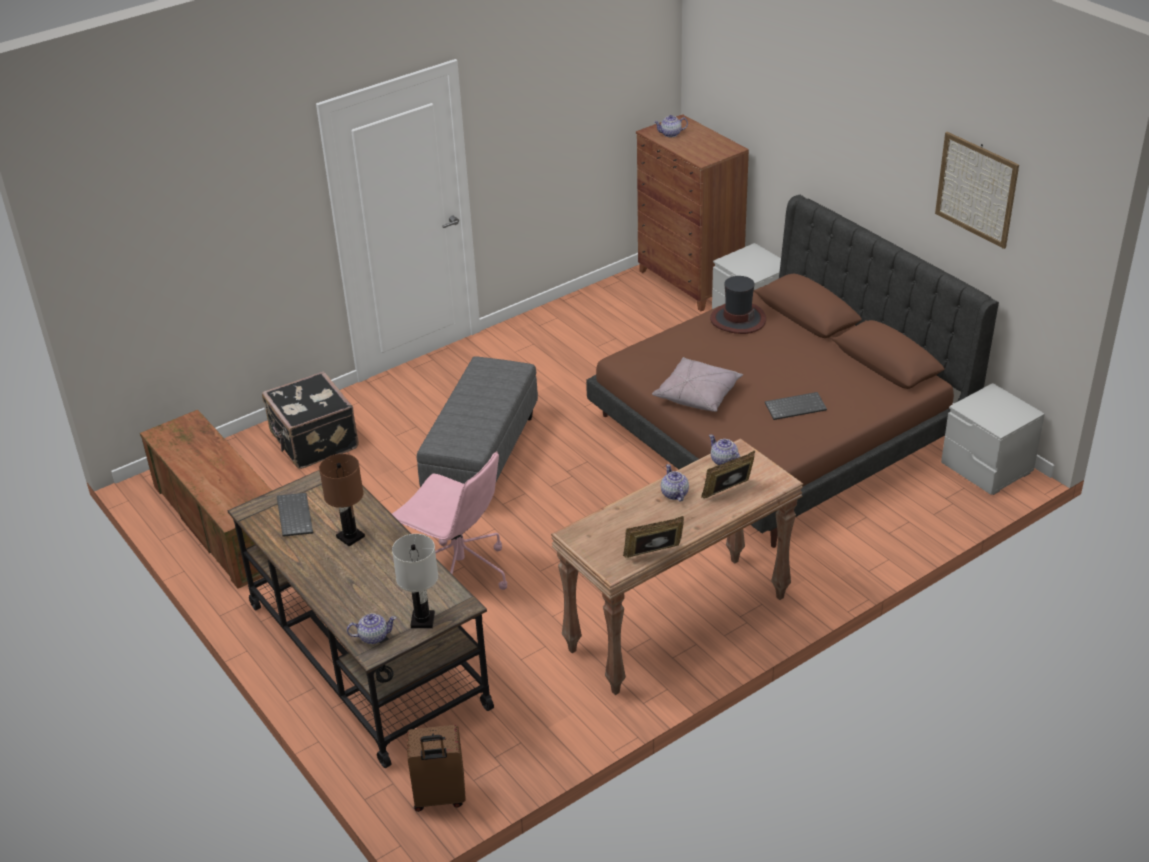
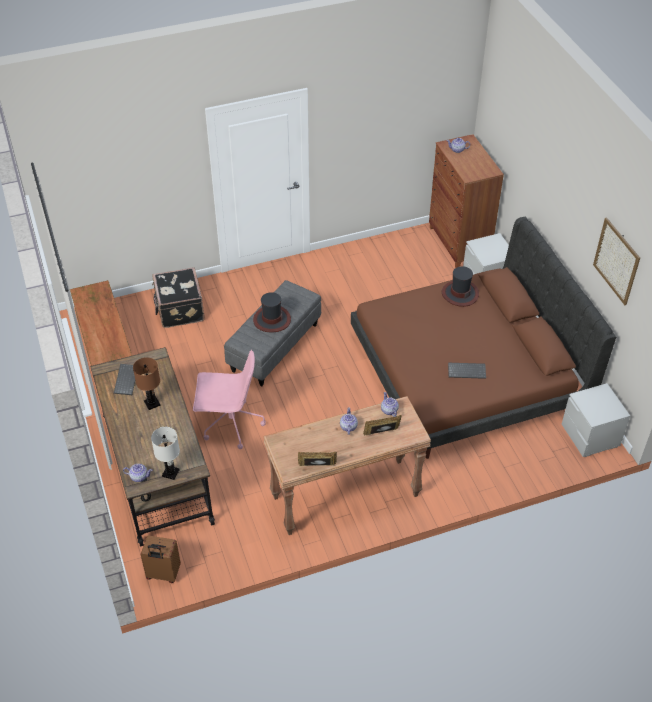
camera: 15 degrees right, 10 degrees up
pink office chair [392,451,507,590] -> pink office chair turned 45 degrees counterclockwise [193,350,266,449]
purple pillow [652,357,743,412] -> none
none -> hat [253,292,291,332]

